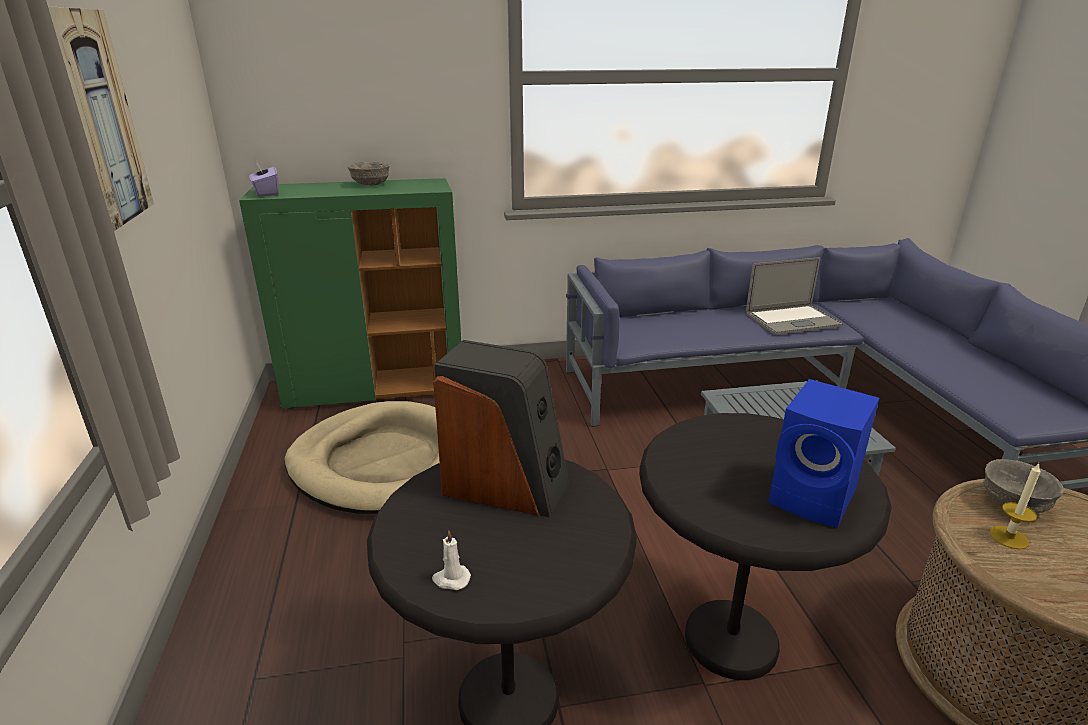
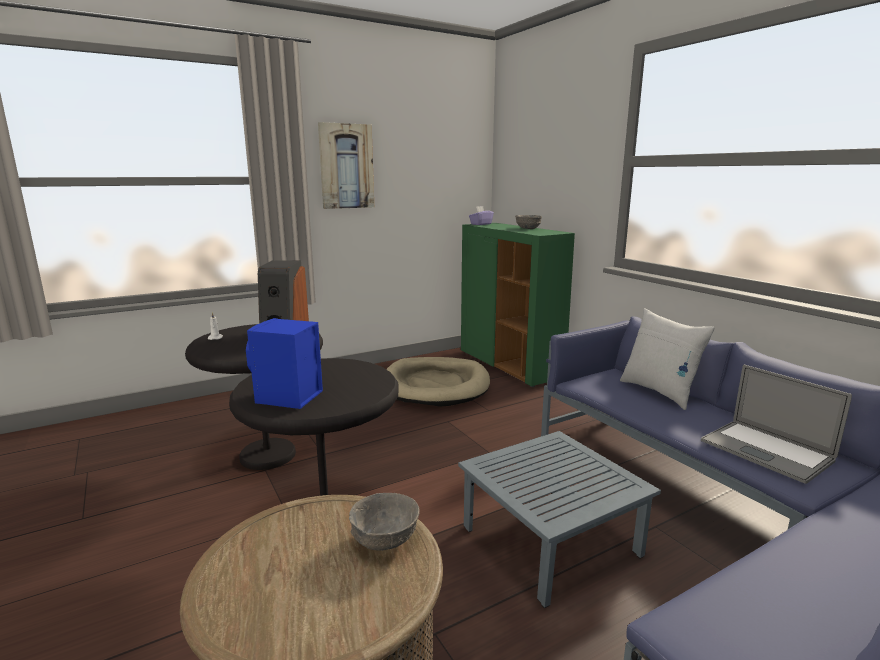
camera: 70 degrees right, 10 degrees down
candle [990,464,1041,549] -> none
none -> grey pillow [620,308,715,410]

